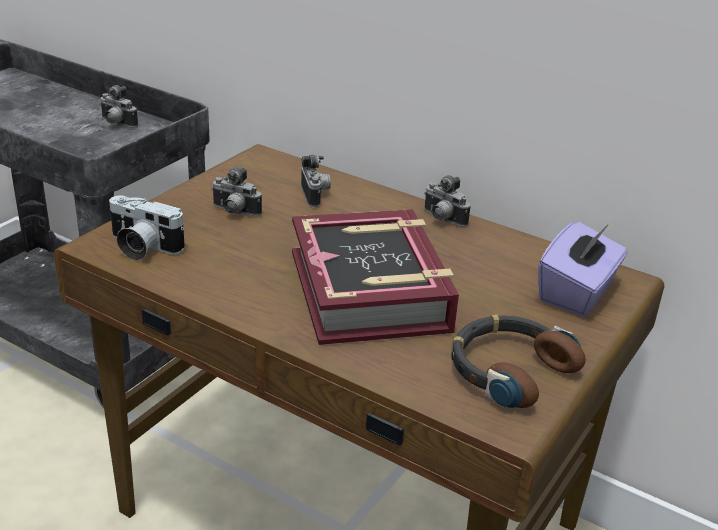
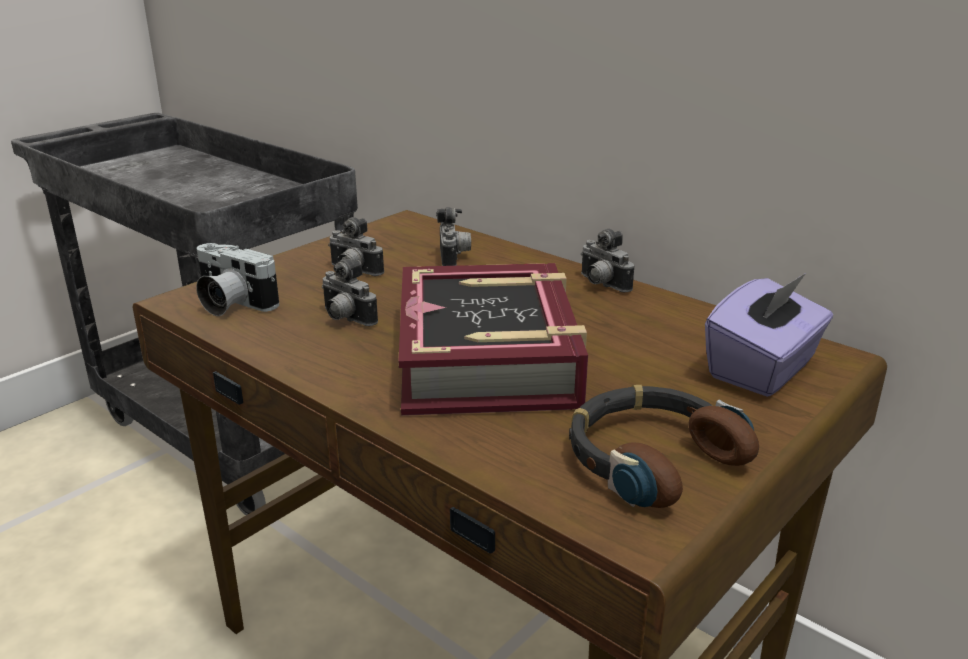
camera: 10 degrees right, 5 degrees down
camera [100,85,138,128] -> camera moved to [322,259,378,326]

